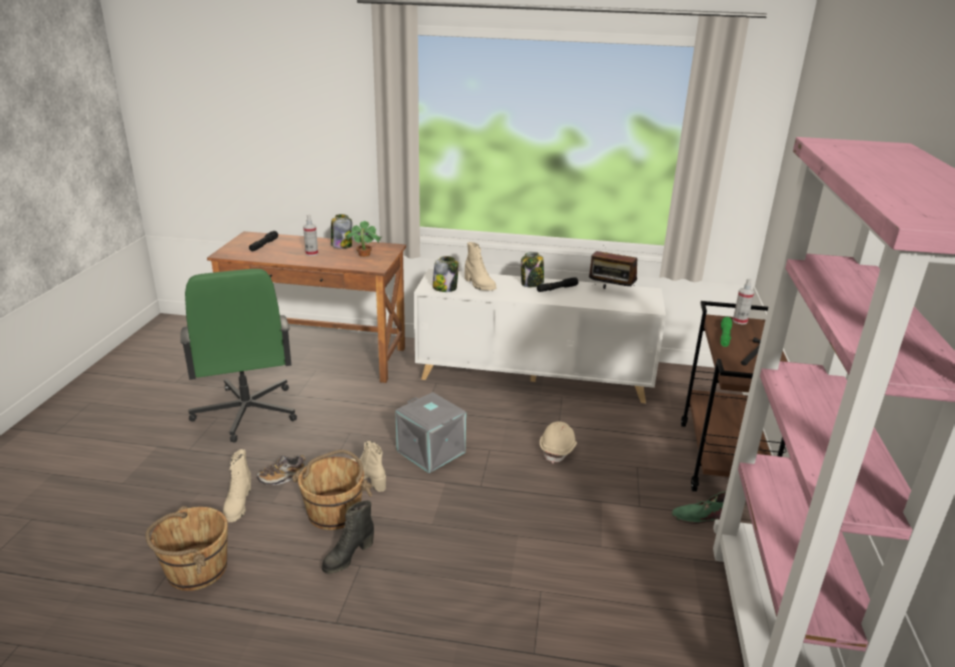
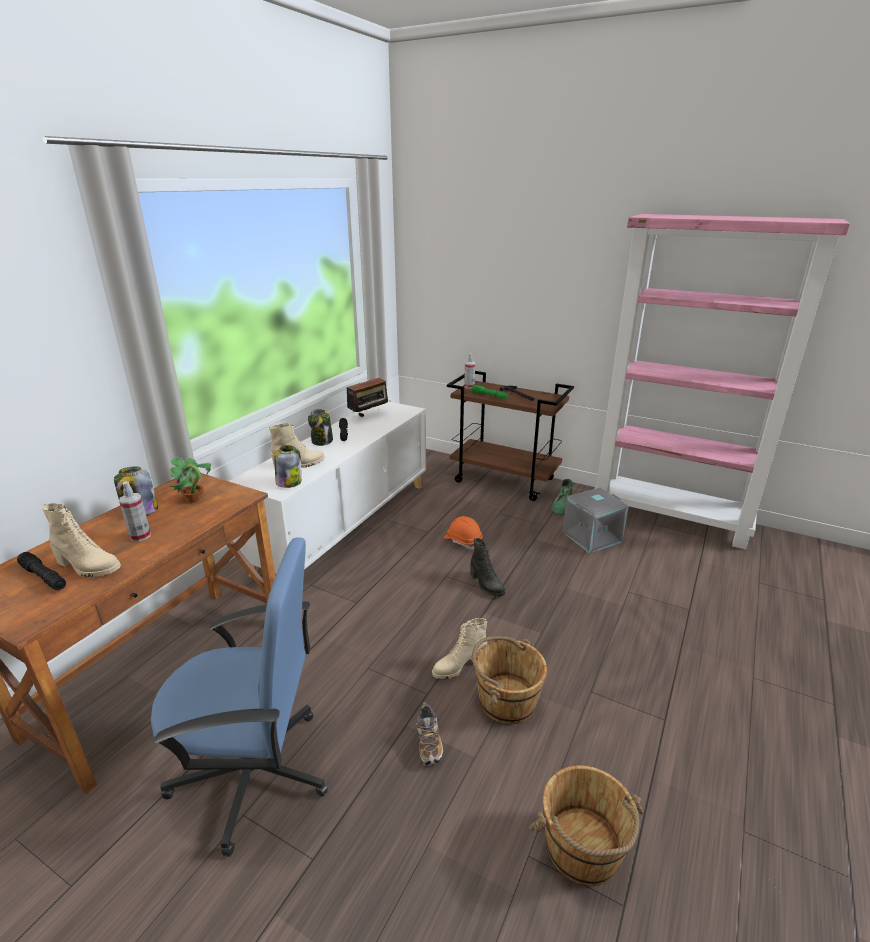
camera: 70 degrees left, 0 degrees up
green office chair [180,269,297,443] -> blue office chair [151,537,328,857]
beige boot [223,449,251,522] -> beige boot moved to [42,503,121,577]
black boot [322,500,374,574] -> black boot moved to [471,538,505,597]
grey storage box [395,392,466,473] -> grey storage box moved to [563,488,629,553]
beige hard hat [540,421,577,464] -> orange hard hat [443,516,482,550]

